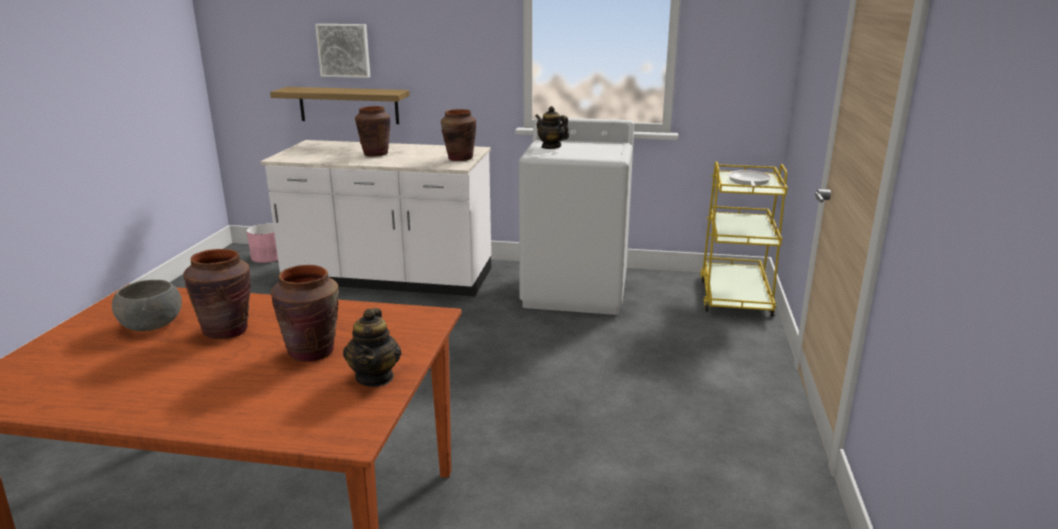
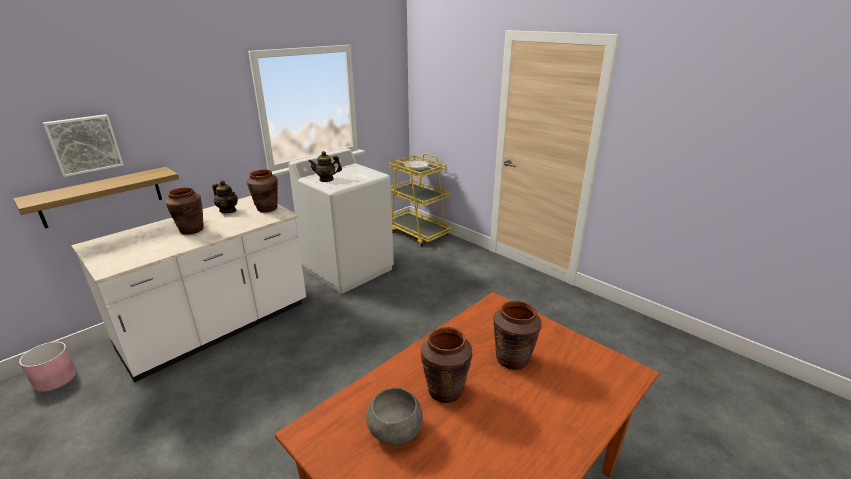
camera: 55 degrees left, 5 degrees up
teapot [343,308,401,387] -> teapot moved to [212,181,238,213]

